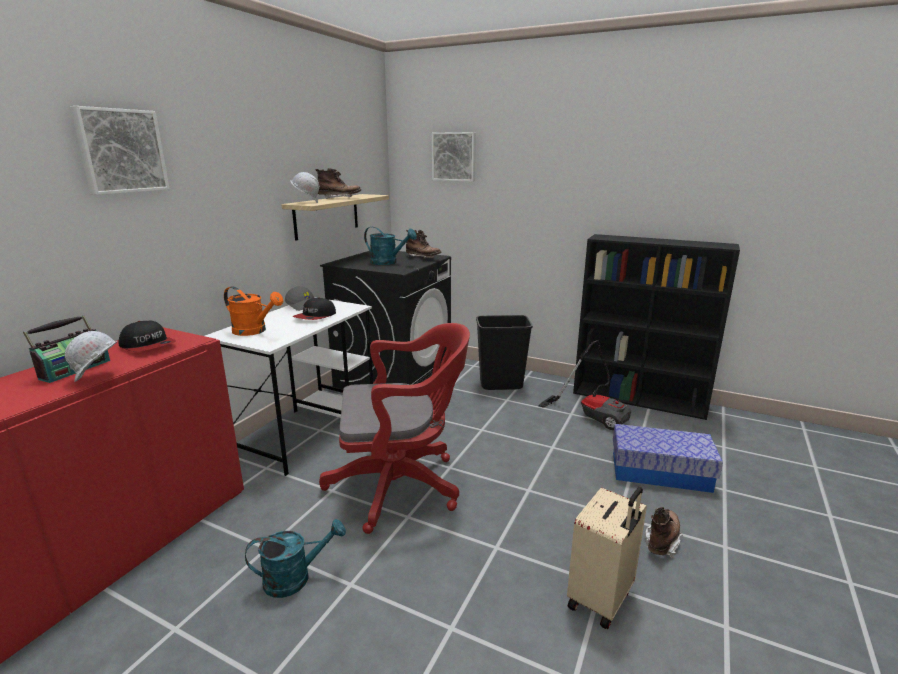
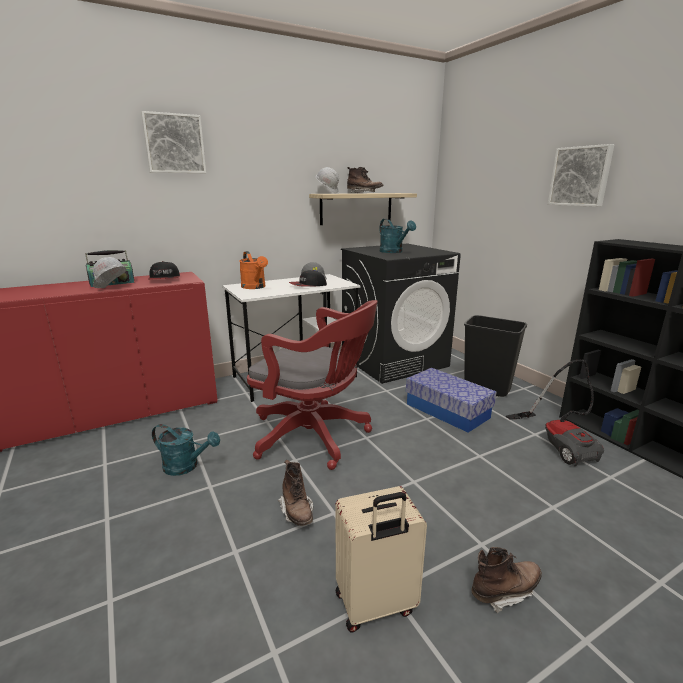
camera: 35 degrees right, 0 degrees up
brown boot [406,230,441,258] -> brown boot moved to [278,460,313,526]
picture [432,132,476,182] -> picture moved to [548,144,615,207]
storage box [613,424,723,493] -> storage box moved to [406,368,497,433]

